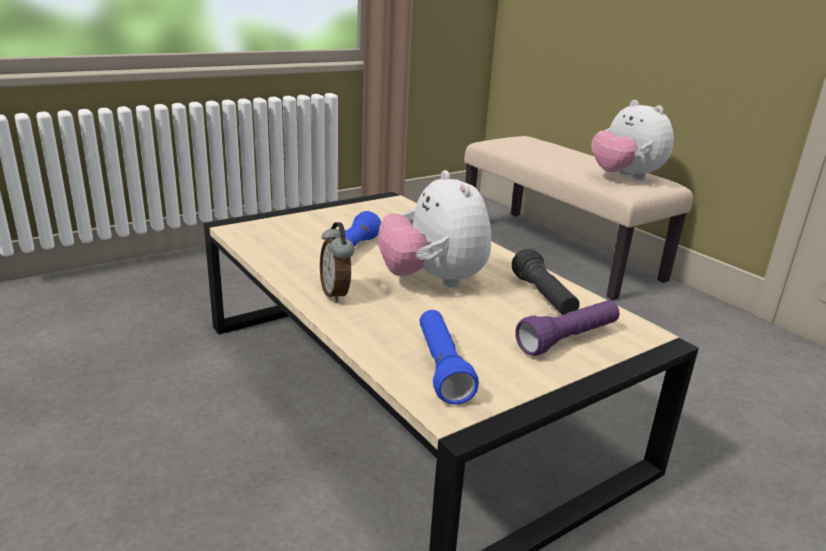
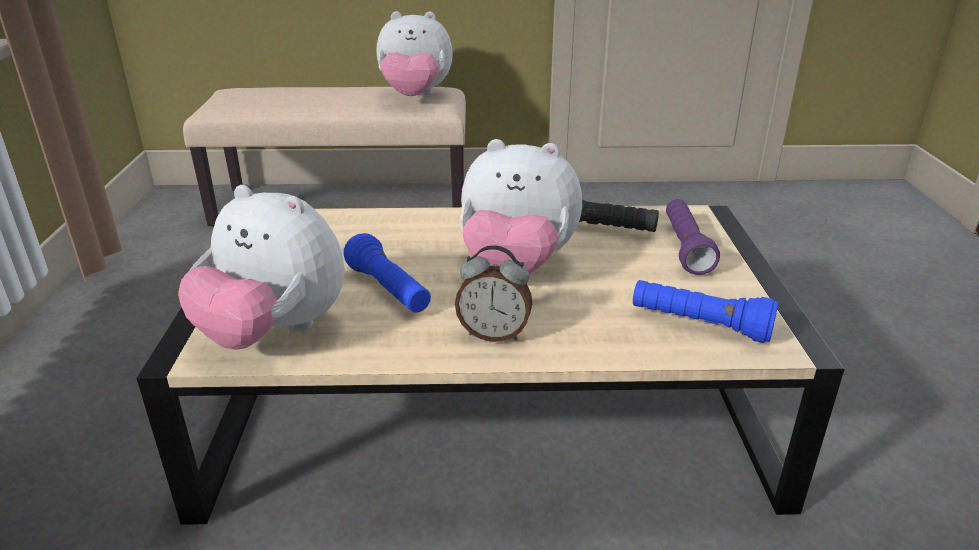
camera: 55 degrees left, 5 degrees up
none -> plush toy [178,185,344,350]

